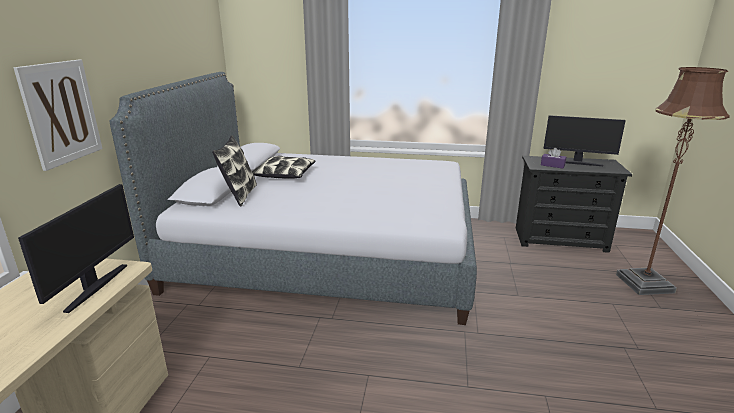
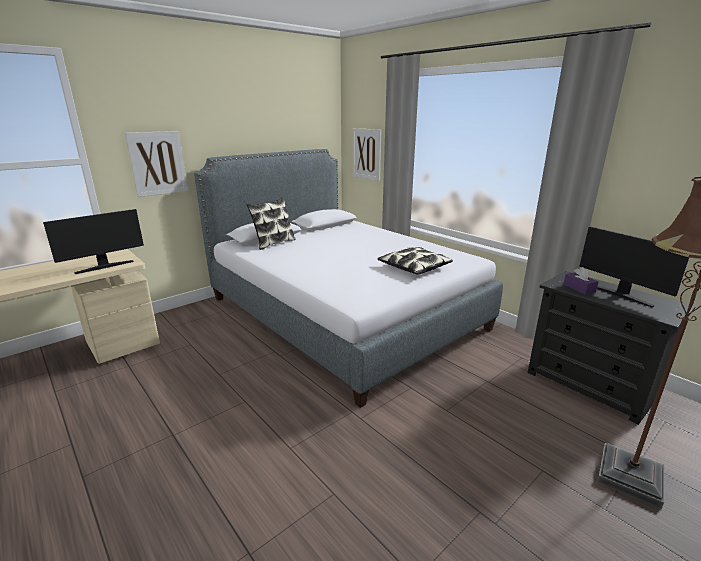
camera: 40 degrees right, 0 degrees up
pillow [252,156,315,179] -> pillow moved to [378,247,453,275]
none -> picture [353,128,381,181]

